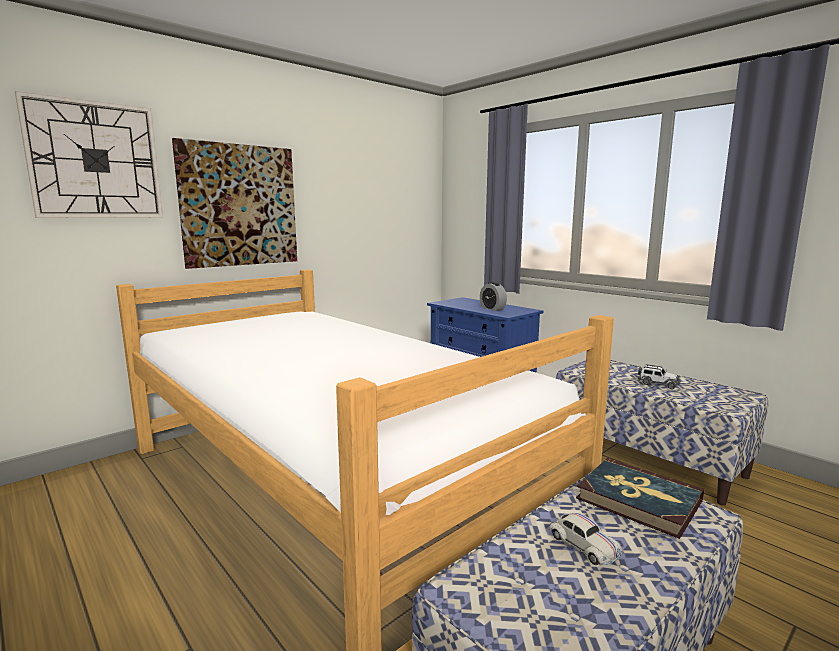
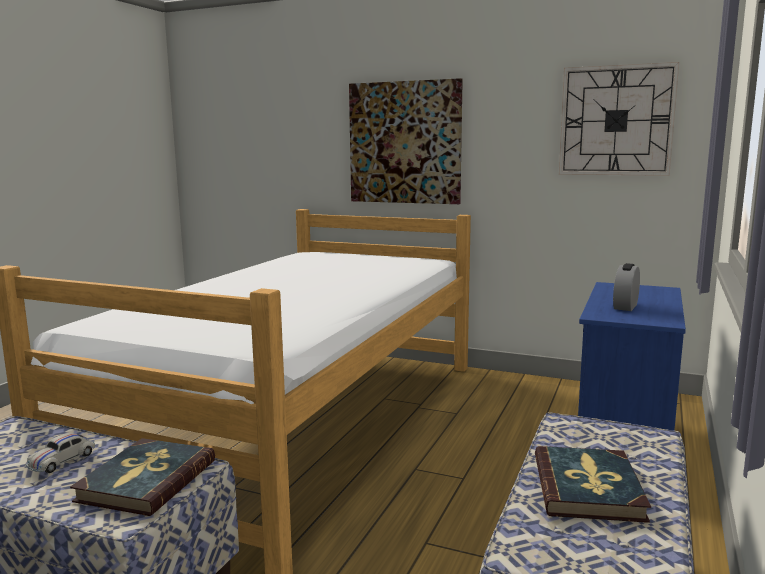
camera: 65 degrees right, 0 degrees up
wall clock [15,91,163,218] -> wall clock moved to [559,62,679,176]
toy car [638,364,681,389] -> book [535,446,651,523]

